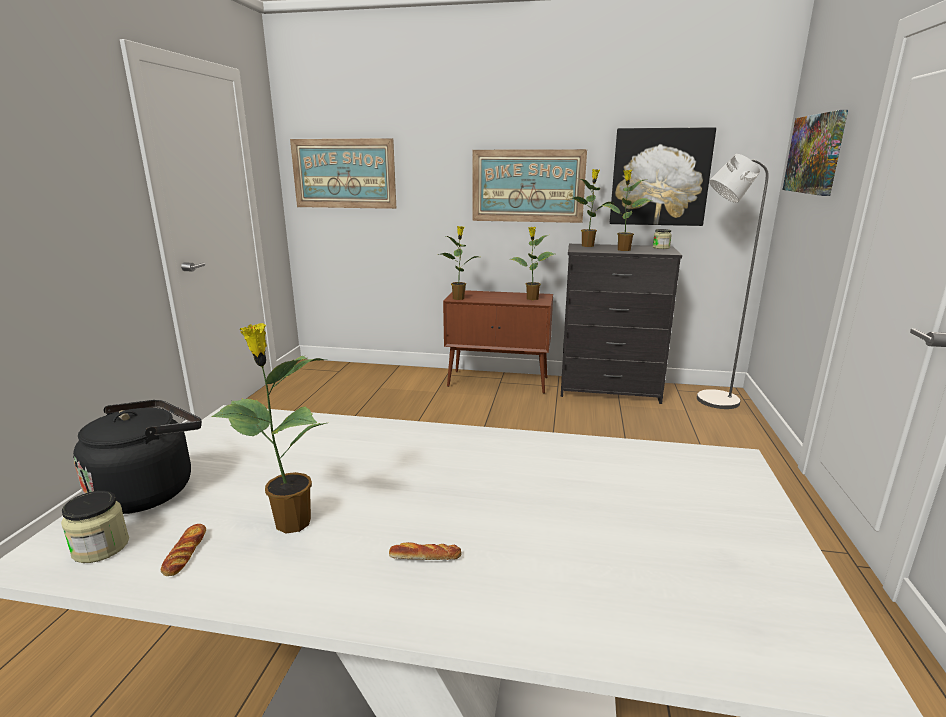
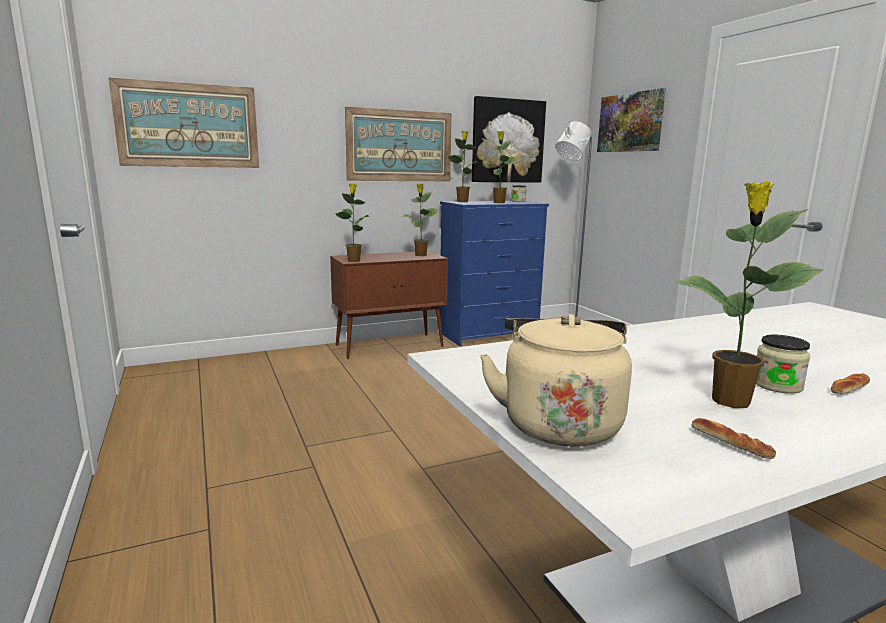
camera: 35 degrees left, 5 degrees down
jar [61,491,129,563] -> jar moved to [756,335,810,394]
black kettle [73,400,202,514] -> beige kettle [480,314,632,447]
black dresser [561,244,682,404] -> blue dresser [440,201,549,346]

